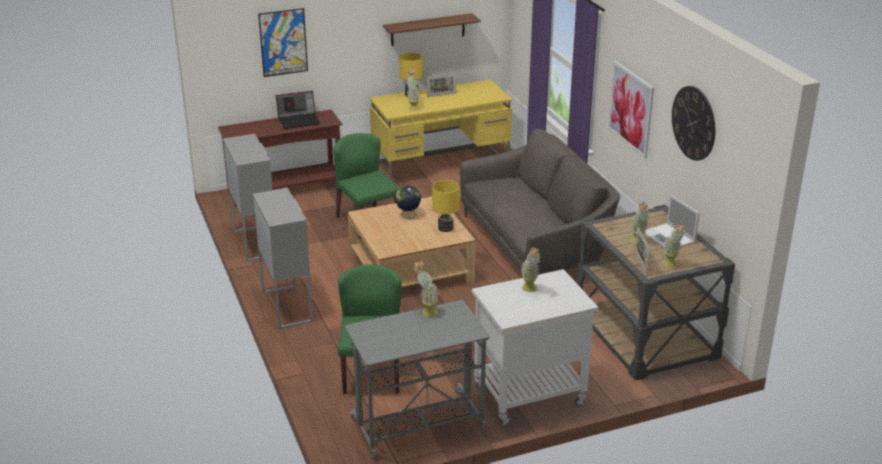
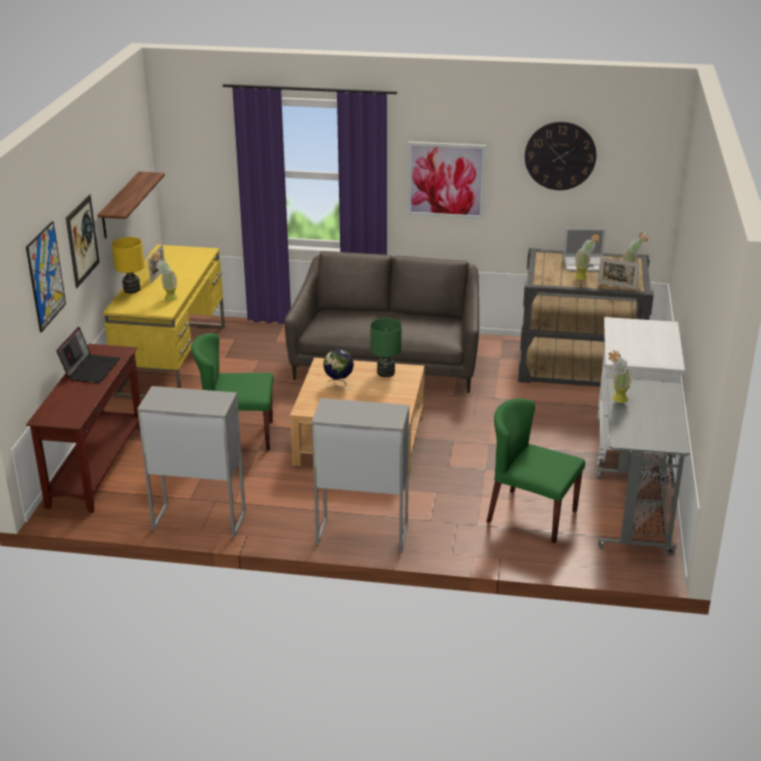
camera: 60 degrees left, 0 degrees up
yellow table lamp [432,180,460,232] -> green table lamp [370,318,402,377]
potted plant [521,247,540,292] -> none
none -> picture [66,194,100,288]

